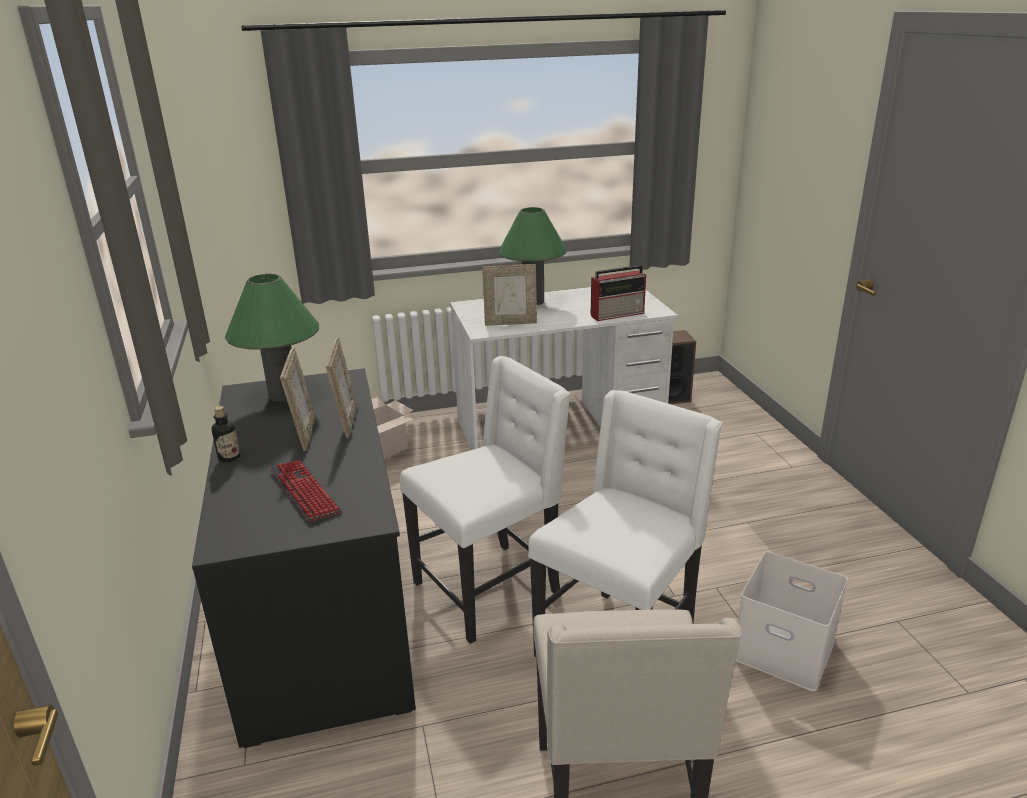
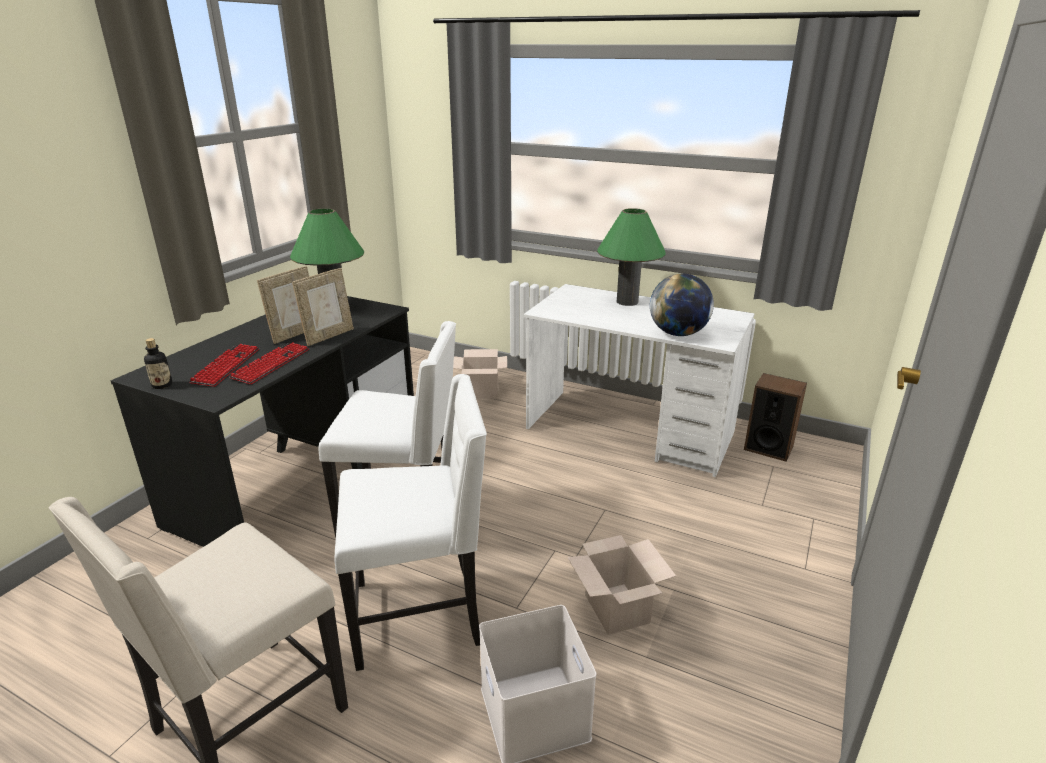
camera: 40 degrees right, 0 degrees up
bottle [212,406,240,462] -> bottle moved to [144,338,172,389]
picture frame [482,264,537,326] -> none
radio [591,265,646,321] -> globe [650,274,714,336]
none -> keyboard [229,342,309,384]
none -> cardboard box [567,535,676,635]

